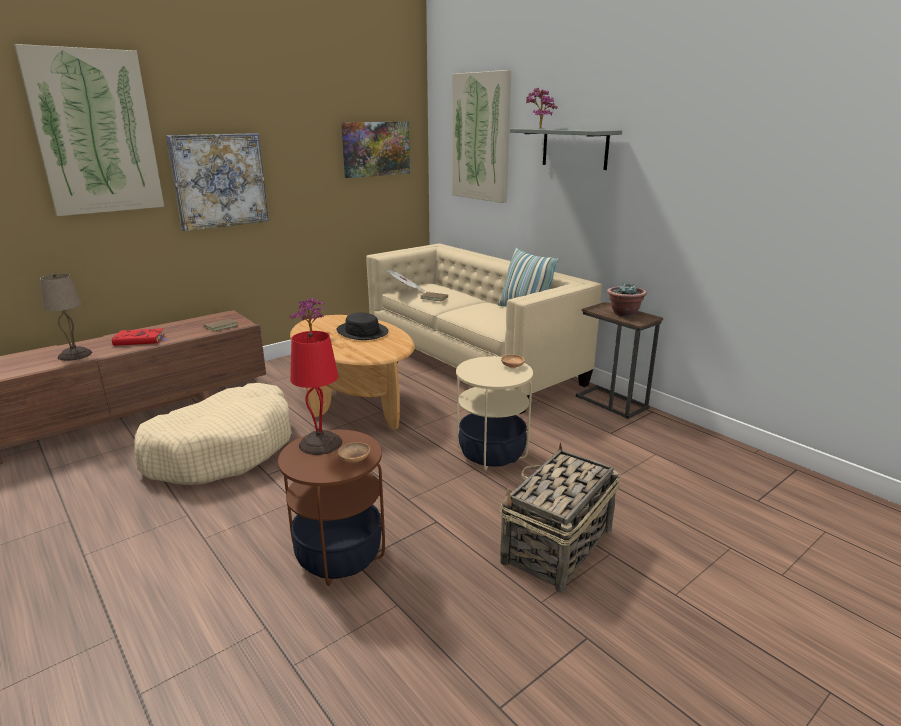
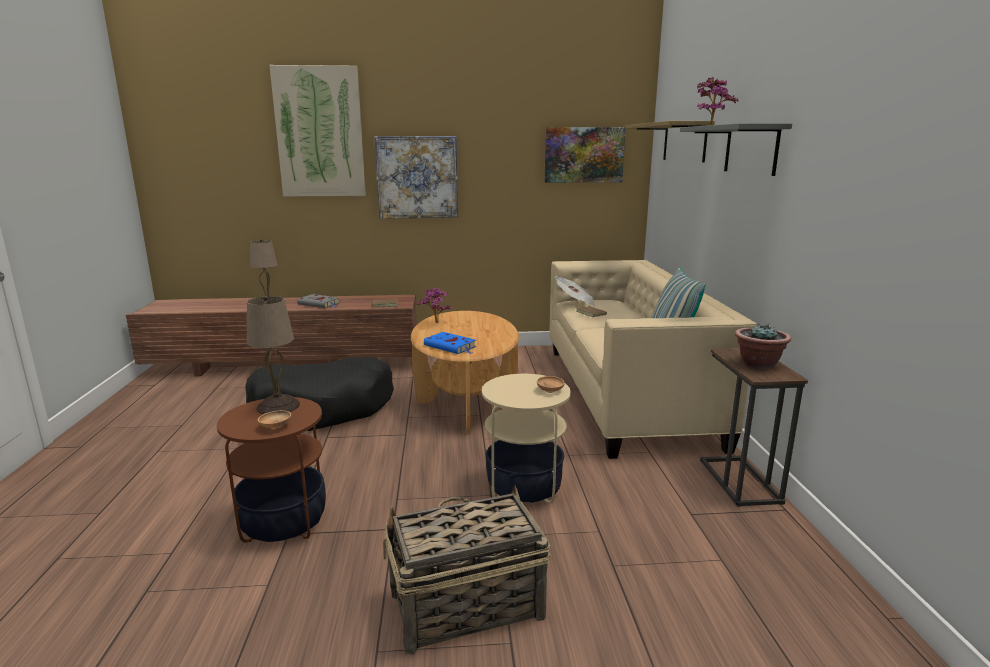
camera: 35 degrees right, 5 degrees down
red book [112,328,169,346] -> grey book [297,294,339,308]
beige dog bed [134,383,292,485] -> black dog bed [245,356,394,431]
red table lamp [290,331,342,455] -> beige table lamp [247,296,300,414]
black hat [337,312,389,340] -> none
picture [452,70,511,203] -> shelf [625,121,715,162]
none -> blue book [424,332,476,354]

